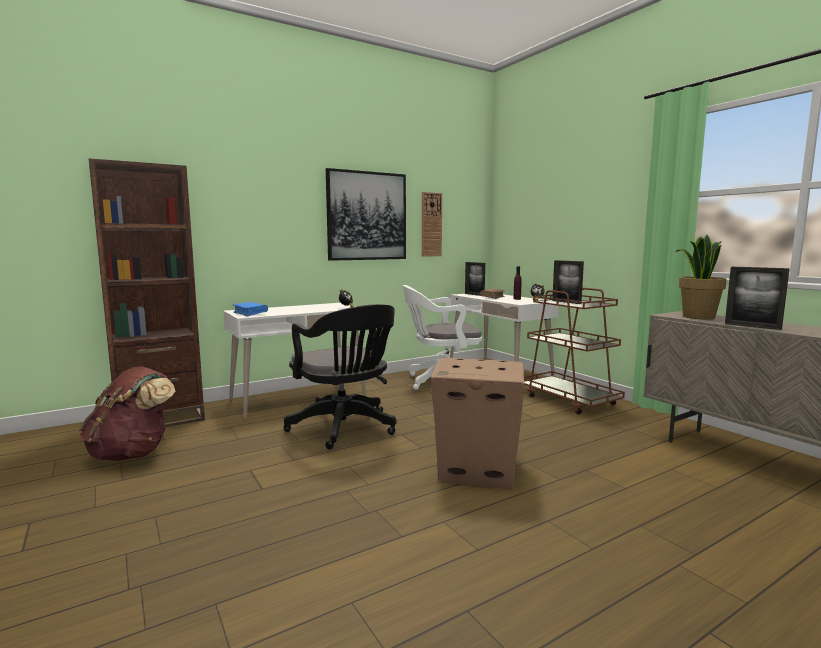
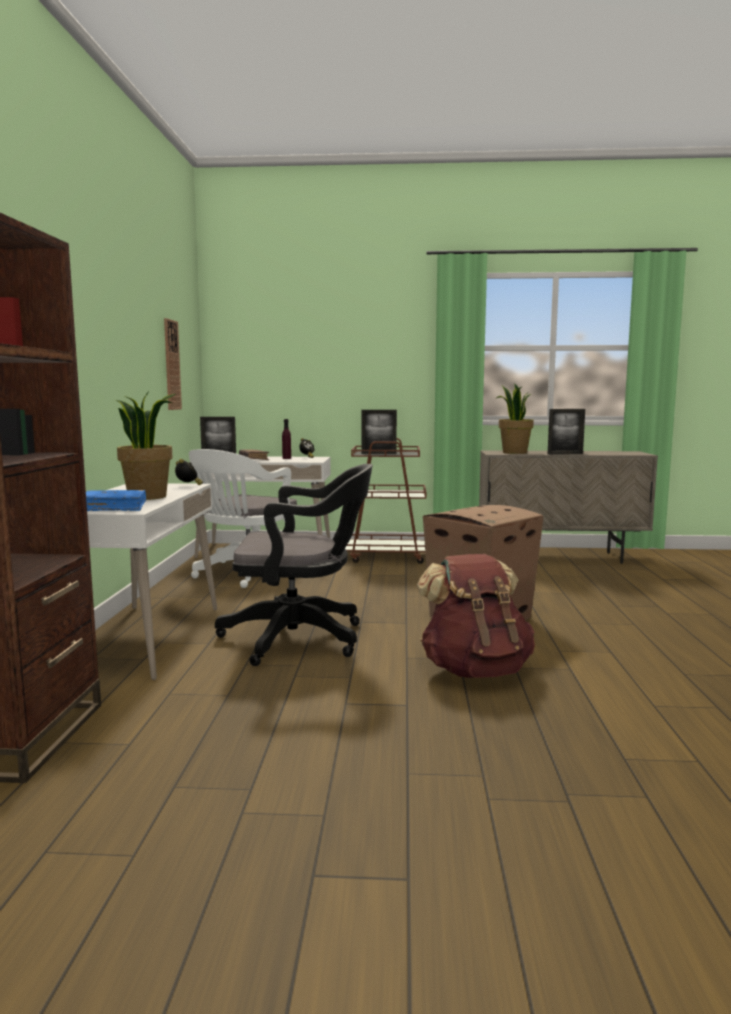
camera: 55 degrees left, 0 degrees up
brown backpack [79,366,175,461] -> brown backpack moved to [417,554,535,678]
picture [326,168,406,261] -> none
none -> potted plant [116,391,175,500]

